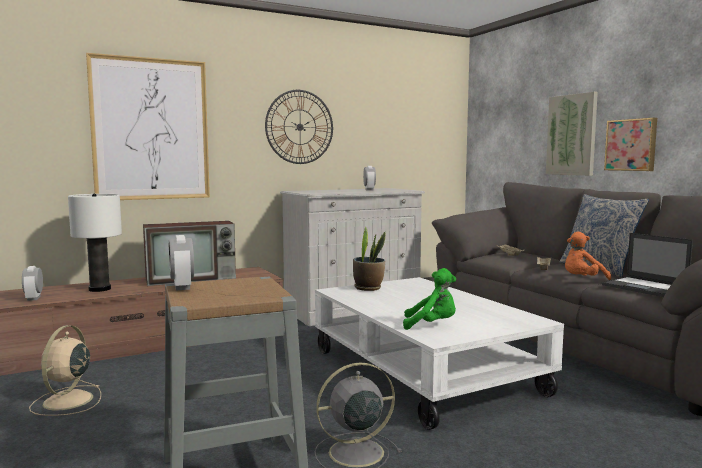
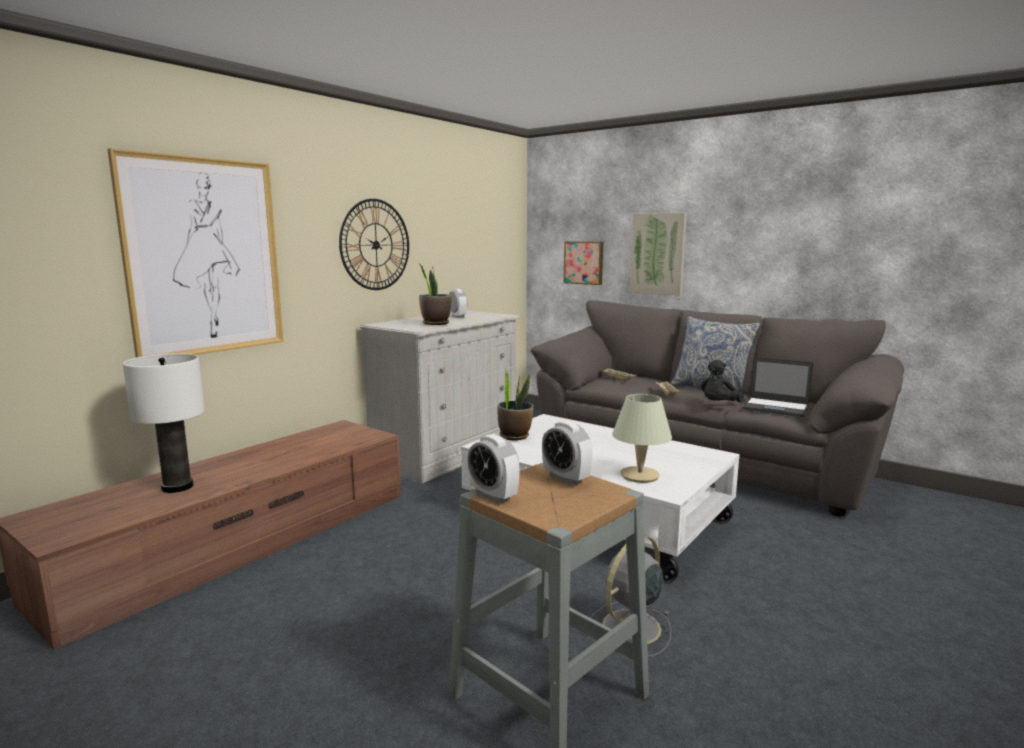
camera: 25 degrees left, 5 degrees up
alarm clock [22,266,43,301] -> alarm clock moved to [542,420,592,485]
beige fan [29,325,101,416] -> none
television [143,221,236,286] -> none
green plush toy [403,268,456,330] -> beige table lamp [612,394,672,483]
orange plush toy [565,232,611,280] -> black plush toy [701,360,740,402]
picture [604,118,657,171] -> picture moved to [564,241,603,285]
none -> potted plant [419,264,452,325]

